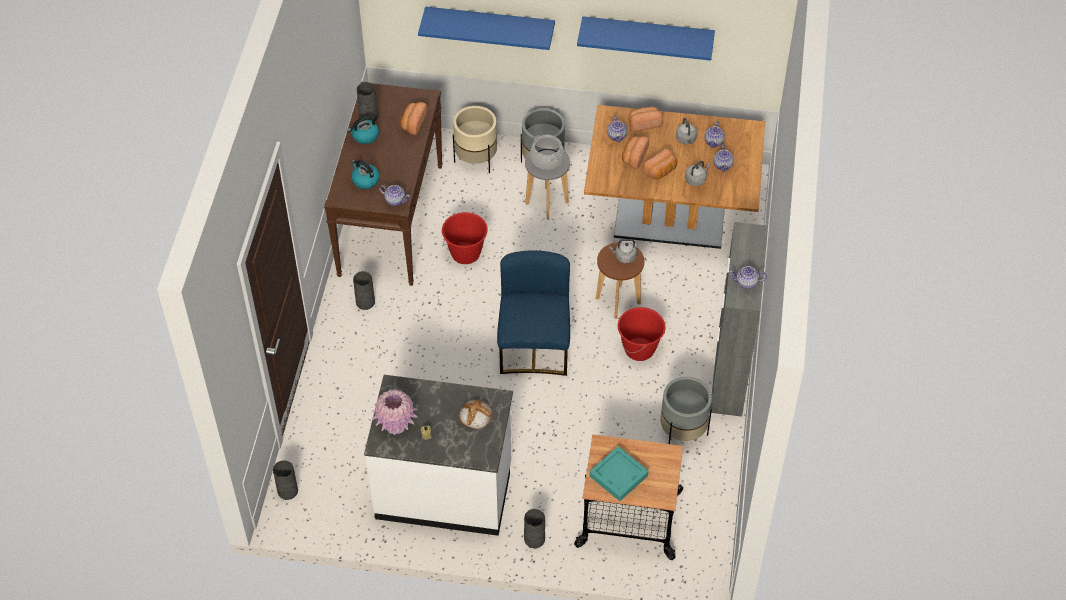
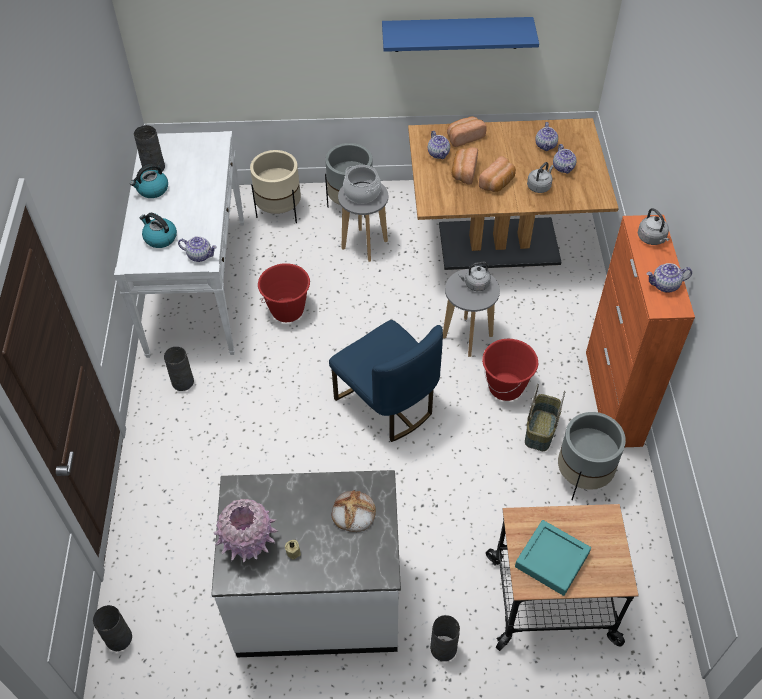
camera: 10 degrees left, 0 degrees up
brown console table [324,82,443,286] -> white console table [114,131,244,358]
bread [400,102,427,135] -> none
blue shelf [418,7,555,50] -> none
blue chair [497,251,570,376] -> blue chair turned 150 degrees clockwise [329,320,443,442]
brown stool [596,242,644,319] -> grey stool [443,269,500,357]
grey kettle [676,118,697,144] -> grey kettle moved to [638,208,669,245]
grey cabinet [710,222,768,417] -> orange cabinet [586,215,695,447]
none -> basket [525,384,565,451]

